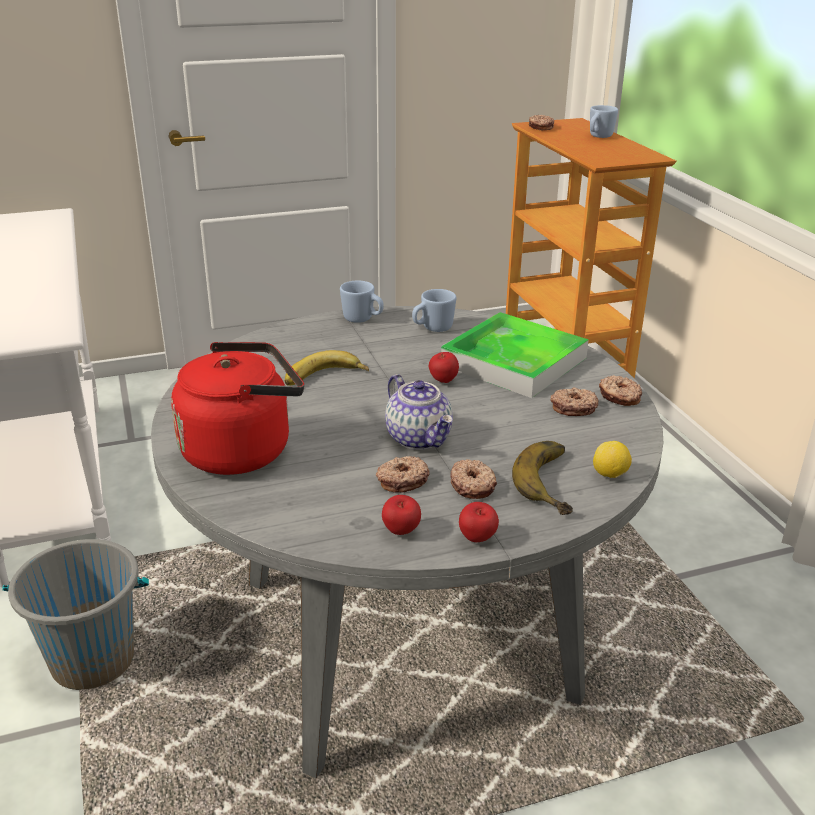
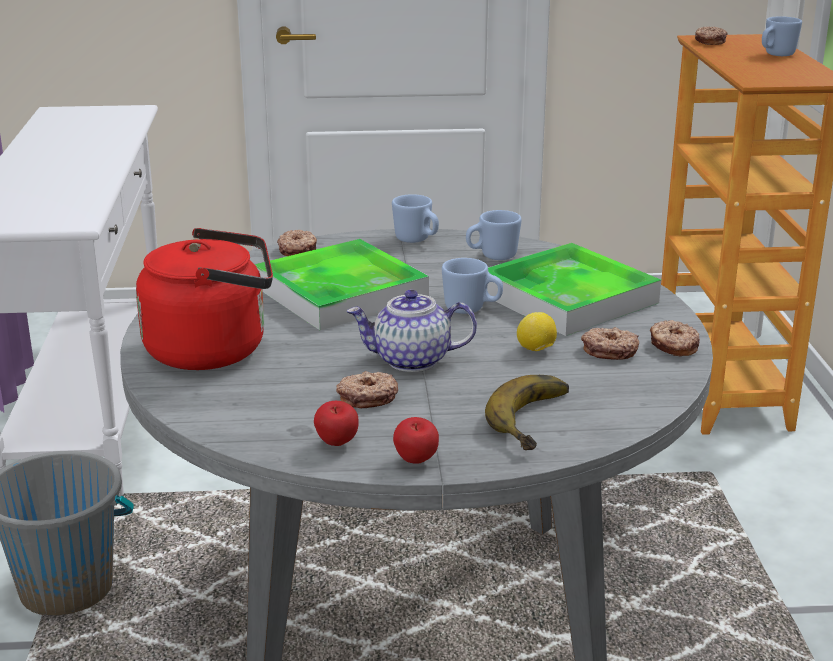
camera: 15 degrees right, 5 degrees down
banana [285,350,369,386] -> tray [255,239,429,330]
teapot [385,374,453,450] -> teapot turned 105 degrees clockwise [347,290,477,372]
apple [429,352,459,383] -> blue mug [442,258,503,314]
donut [450,459,497,499] -> donut moved to [277,230,317,256]
lemon [593,441,632,478] -> lemon moved to [517,312,557,351]

